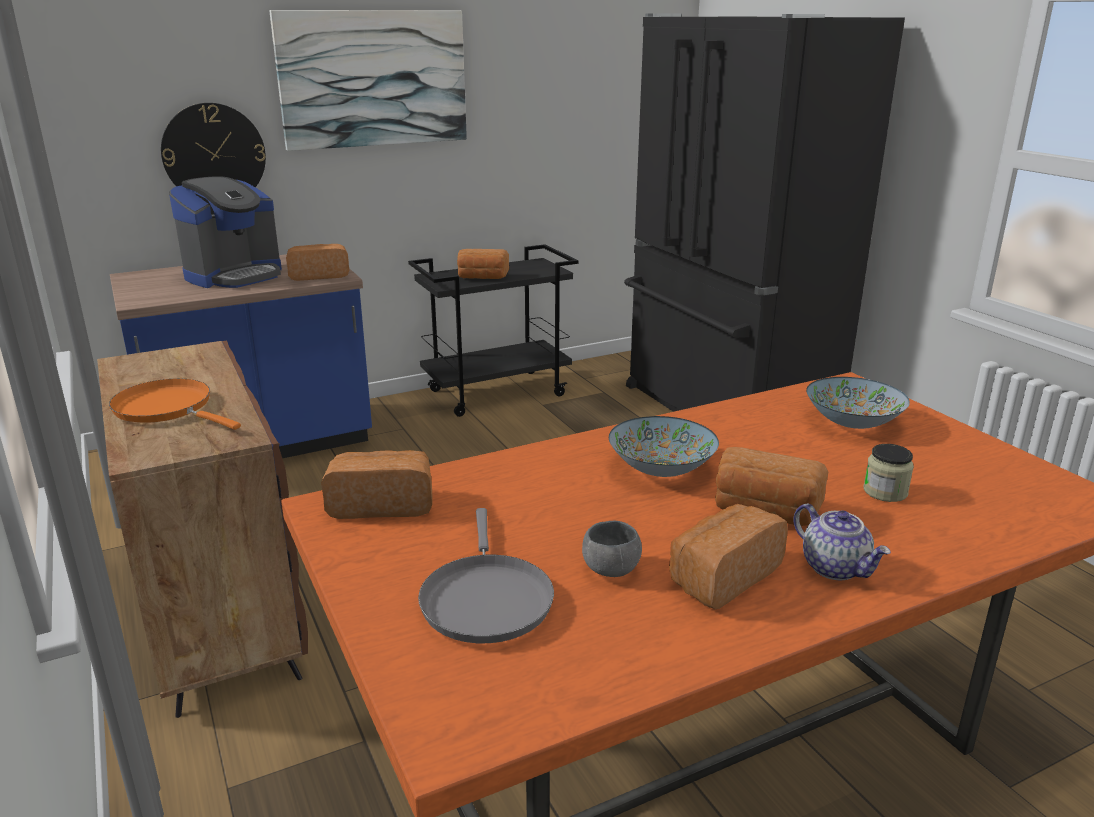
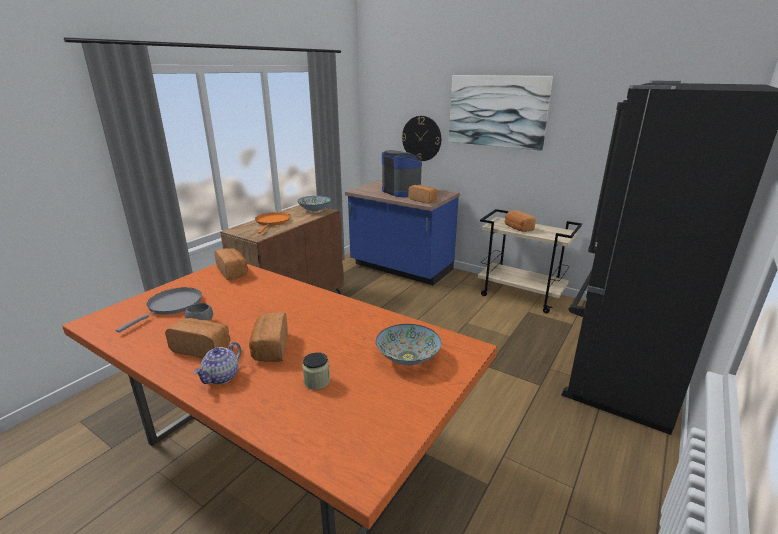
camera: 60 degrees right, 0 degrees up
coffee machine [169,176,282,288] -> coffee machine turned 135 degrees counterclockwise [382,150,422,197]
black cart [408,244,579,417] -> beige cart [478,209,582,313]
grey frying pan [418,508,554,643] -> grey frying pan turned 150 degrees clockwise [116,287,202,333]
bowl [609,416,719,477] -> bowl moved to [297,196,331,211]

